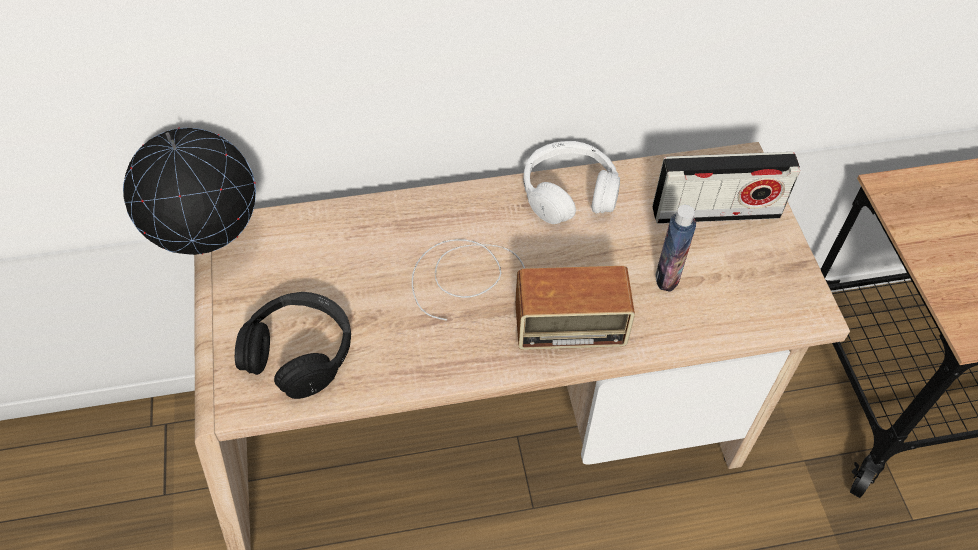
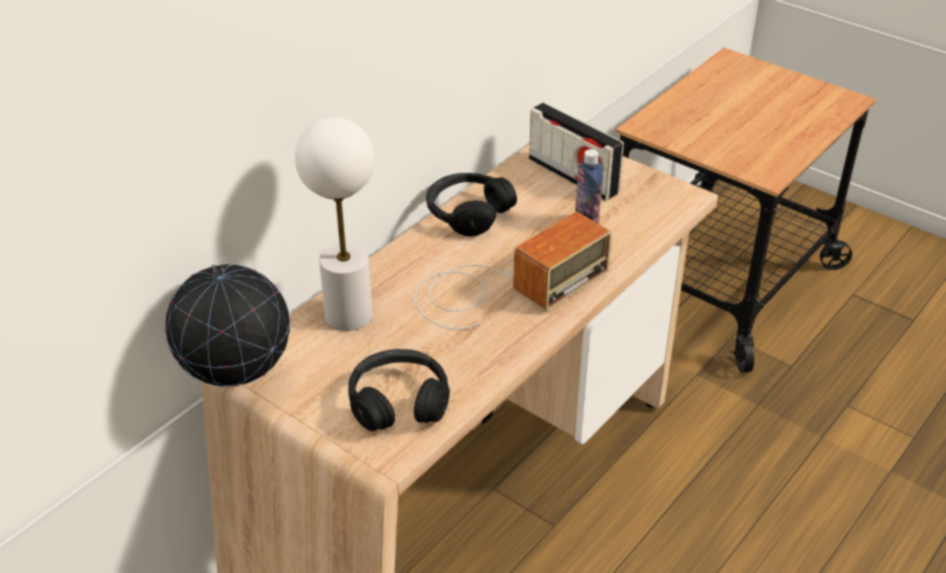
camera: 40 degrees left, 15 degrees down
white headphones [523,141,620,224] -> black headphones [426,173,517,237]
radio [653,152,800,224] -> radio turned 90 degrees clockwise [529,102,624,201]
none -> white table lamp [295,117,375,331]

